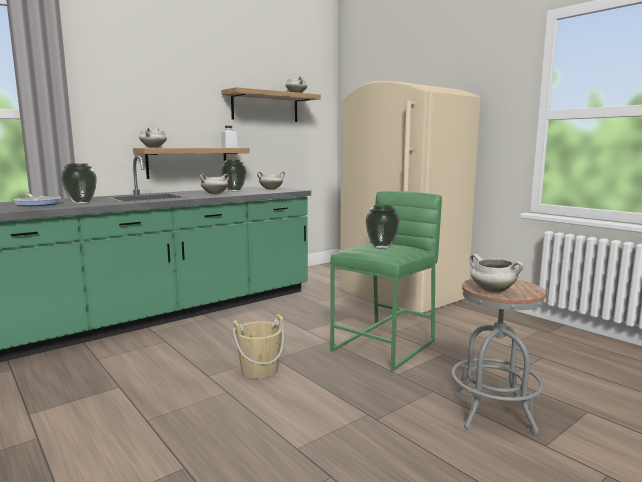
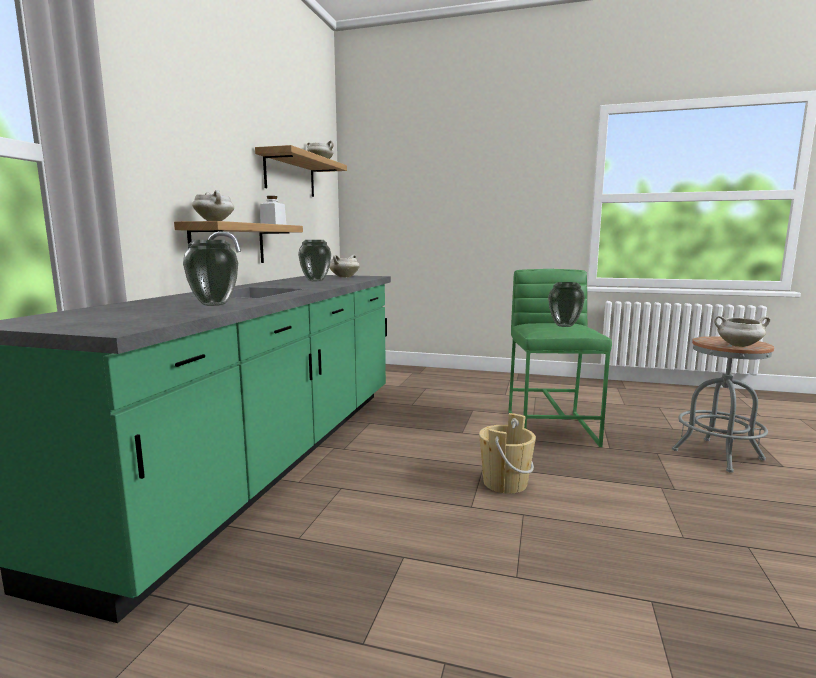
camera: 35 degrees left, 0 degrees up
frying pan [14,194,61,206] -> none
white cooking pot [200,174,229,194] -> none
beige fridge [340,81,481,315] -> none

